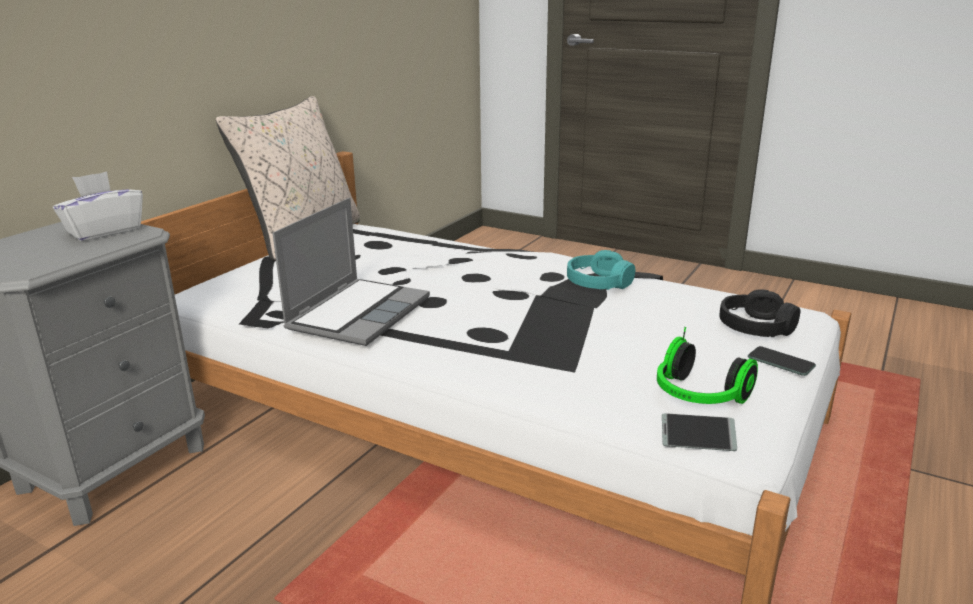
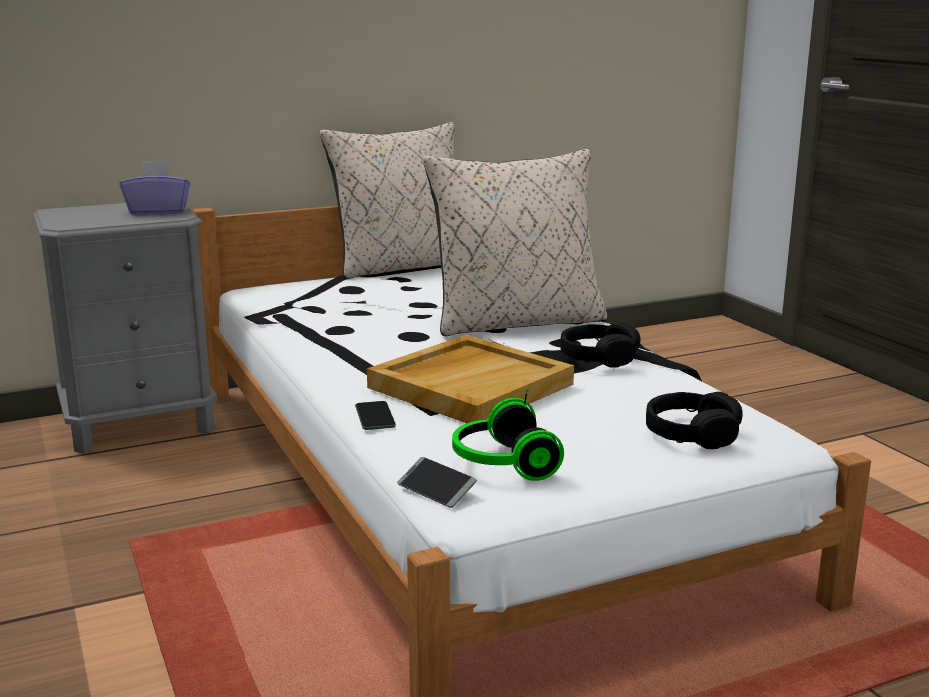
camera: 35 degrees right, 5 degrees down
white tissue box [53,171,143,241] -> purple tissue box [120,160,191,215]
laptop [273,198,430,346] -> none
turquoise headphones [567,250,635,290] -> black headphones [560,322,640,368]
phone [748,346,816,376] -> phone moved to [355,401,396,430]
none -> beige tray [367,335,574,423]
none -> beige pillow [423,149,607,336]

